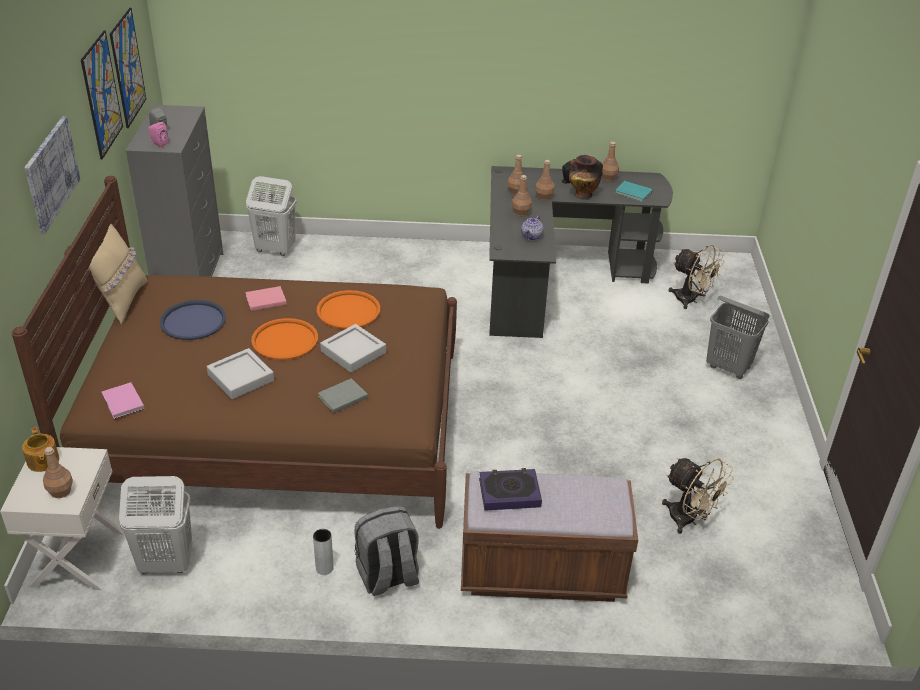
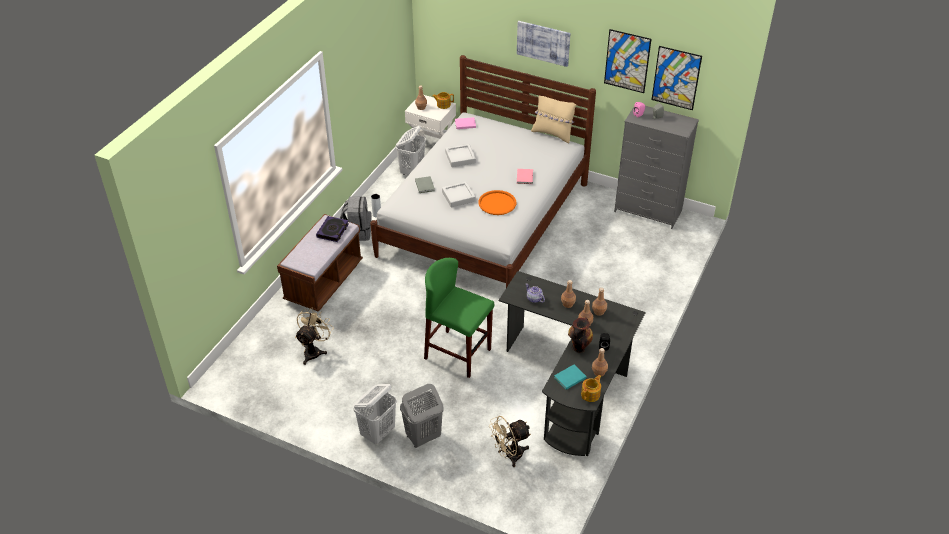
camera: 115 degrees right, 5 degrees up
brown bed [12,176,457,529] -> white bed [370,55,596,288]
blue tray [160,300,226,340] -> none
white laundry basket [246,176,297,256] -> white laundry basket moved to [353,384,397,444]
orange tray [251,318,318,360] -> none
beige fan [662,458,734,534] -> beige fan turned 135 degrees clockwise [295,307,334,365]
none -> green stool [424,258,494,378]
none -> teapot [581,375,601,402]

